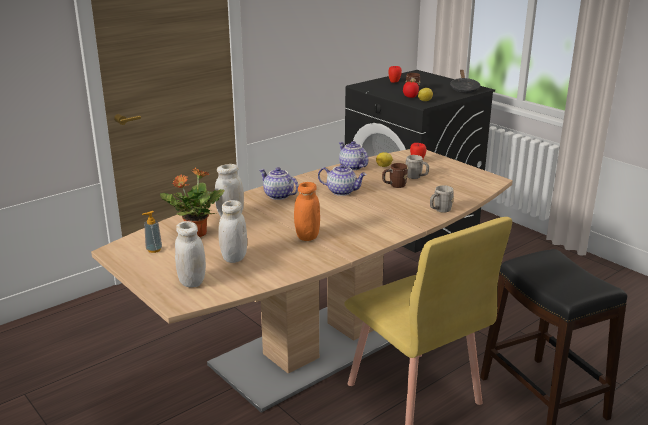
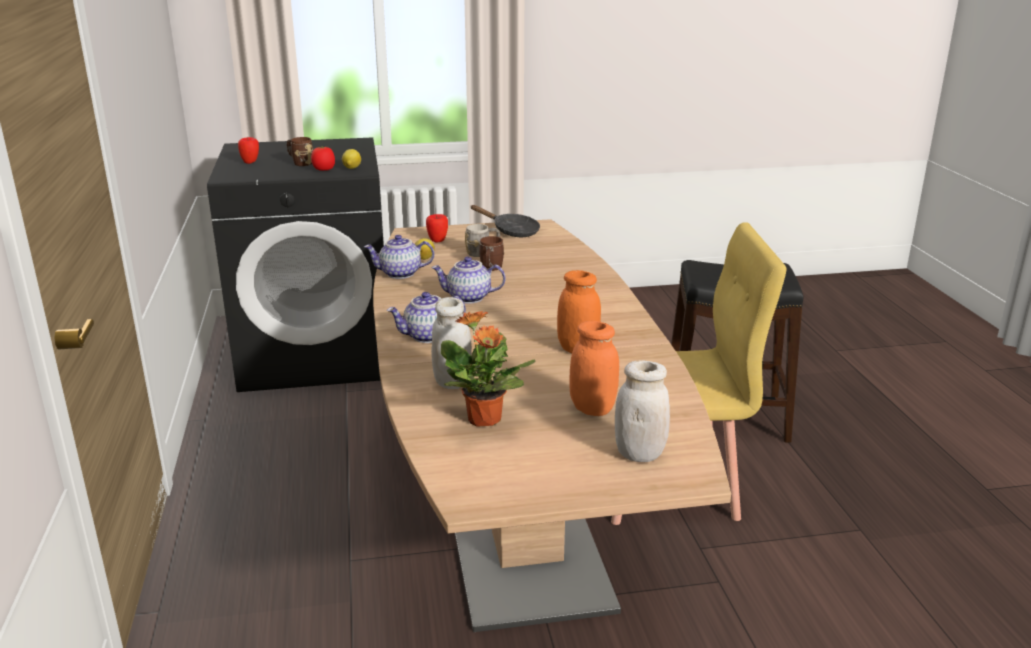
camera: 60 degrees left, 0 degrees up
soap dispenser [142,211,162,253] -> none
white jar [218,200,247,263] -> orange jar [569,321,619,416]
teapot [318,164,367,196] -> teapot turned 135 degrees counterclockwise [431,257,506,304]
grey mug [430,185,454,213] -> none
black frying pan [450,70,481,93] -> black frying pan moved to [470,205,540,237]

